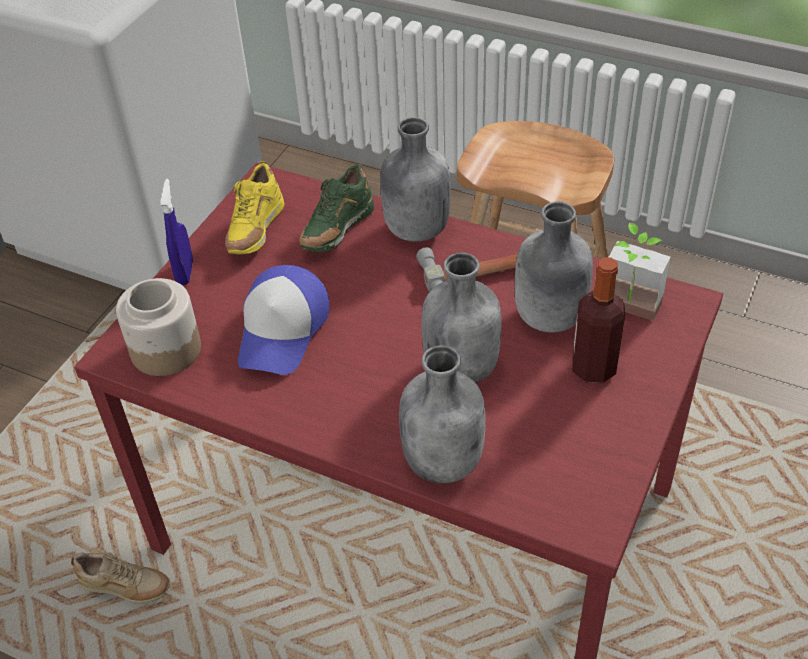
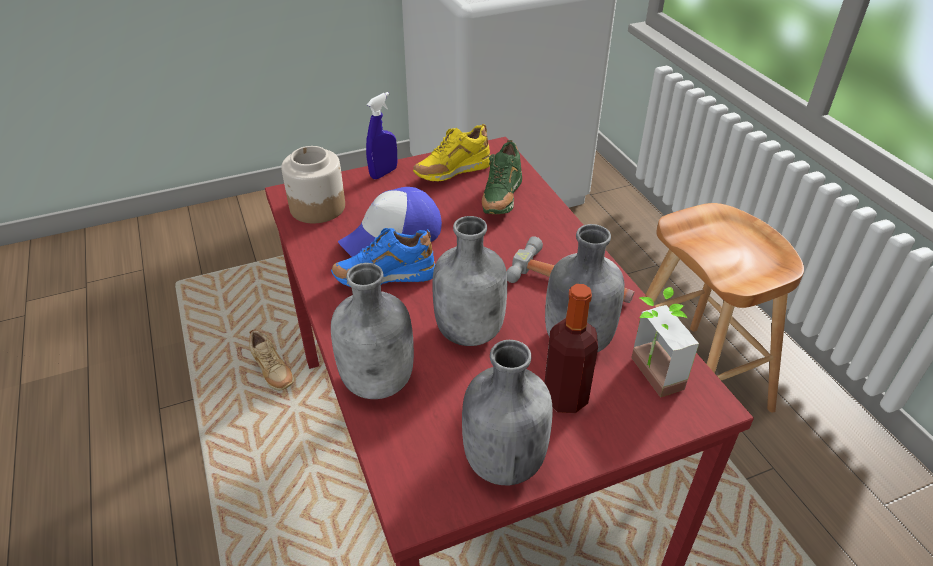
camera: 40 degrees right, 5 degrees down
green shoe [299,163,374,252] -> green shoe turned 60 degrees counterclockwise [482,140,522,214]
grey bottle [380,117,451,242] -> grey bottle moved to [462,340,553,485]
none -> blue shoe [331,228,435,287]

